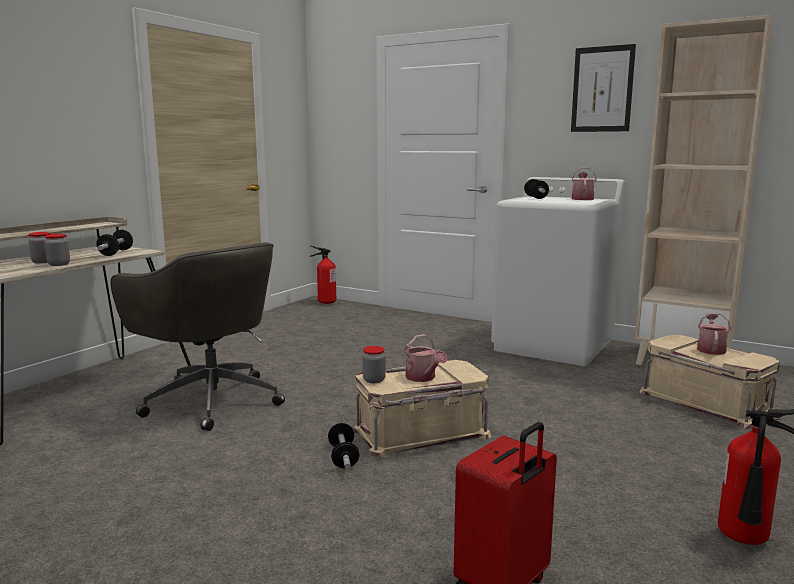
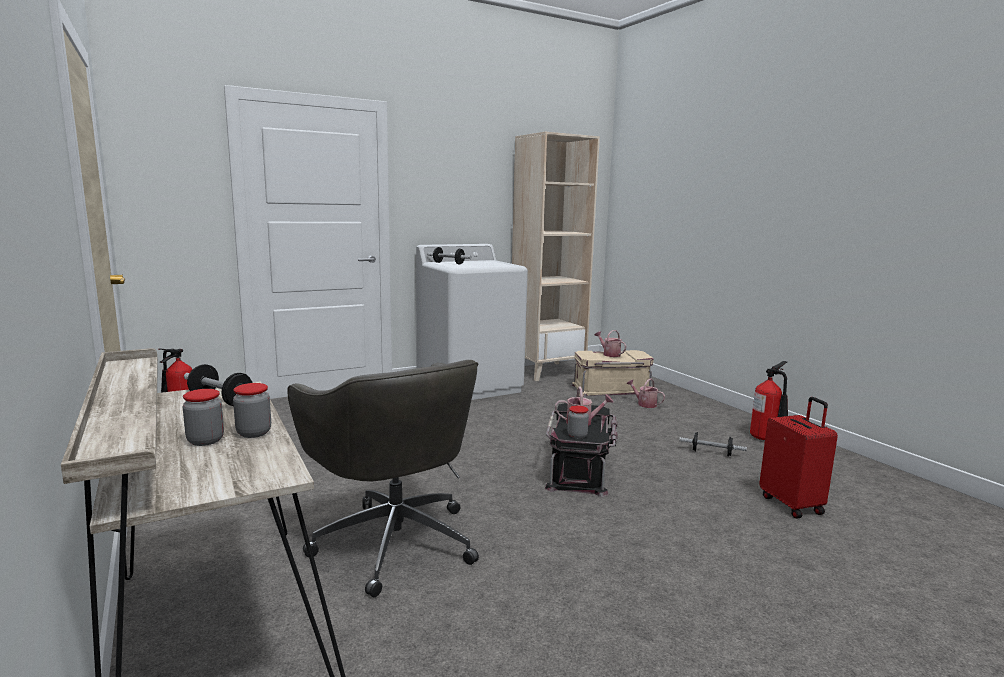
camera: 60 degrees left, 0 degrees up
grey office chair [111,242,285,431] -> grey office chair turned 75 degrees clockwise [287,360,479,597]
dumbbell [328,423,359,469] -> dumbbell moved to [679,432,747,457]
beige storage box [353,360,491,459] -> black storage box [545,403,618,497]
picture [571,44,636,132] -> none
watering can [572,167,596,200] -> watering can moved to [626,378,665,408]

